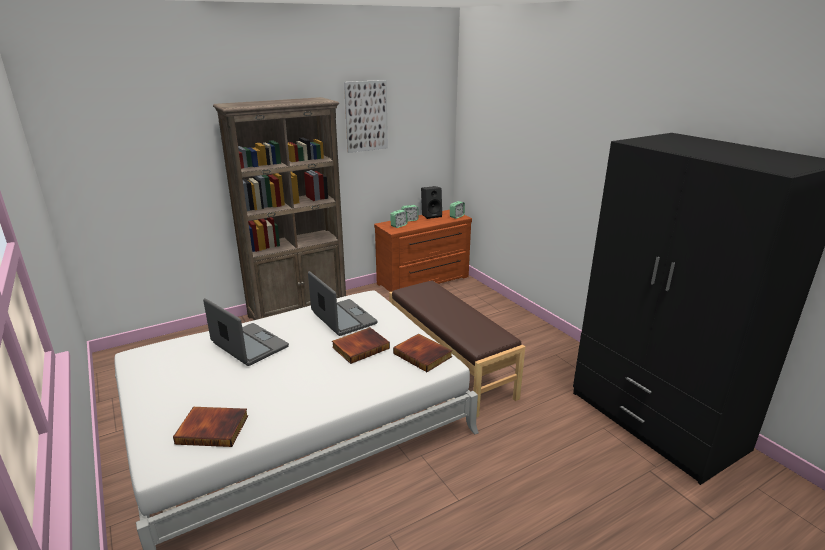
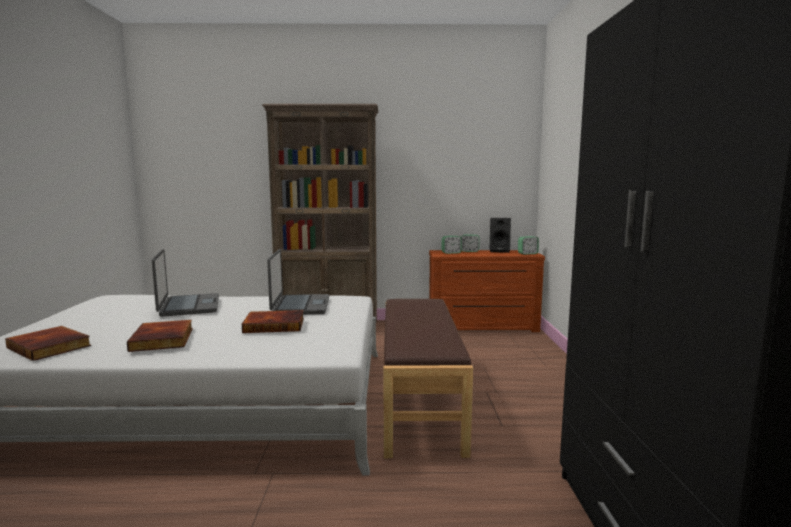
camera: 30 degrees right, 15 degrees down
picture [344,80,388,153] -> none
book [393,334,452,372] -> book moved to [127,320,193,352]

